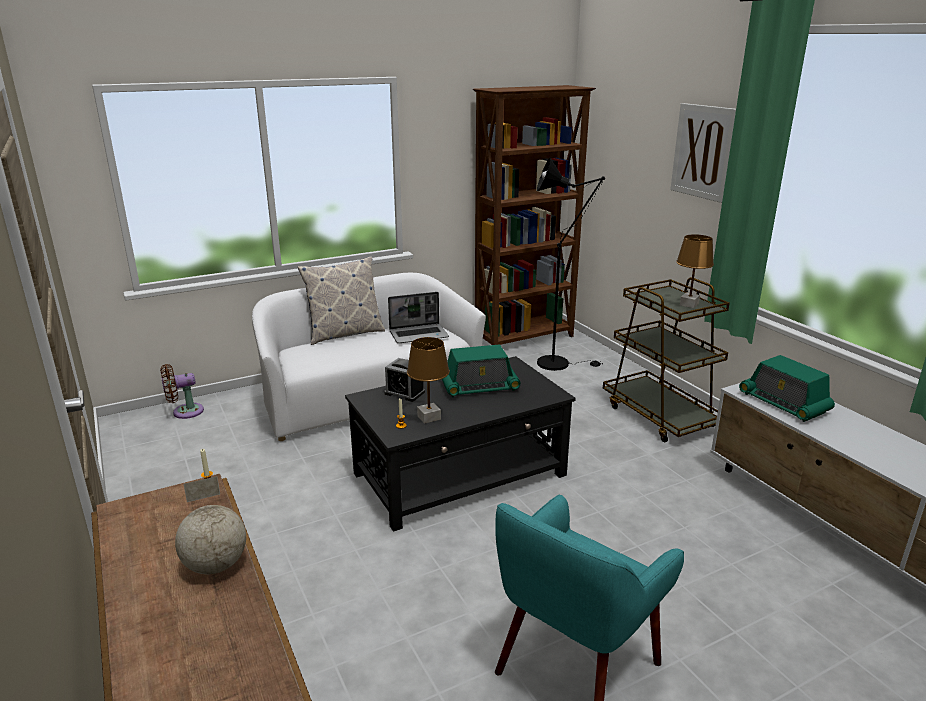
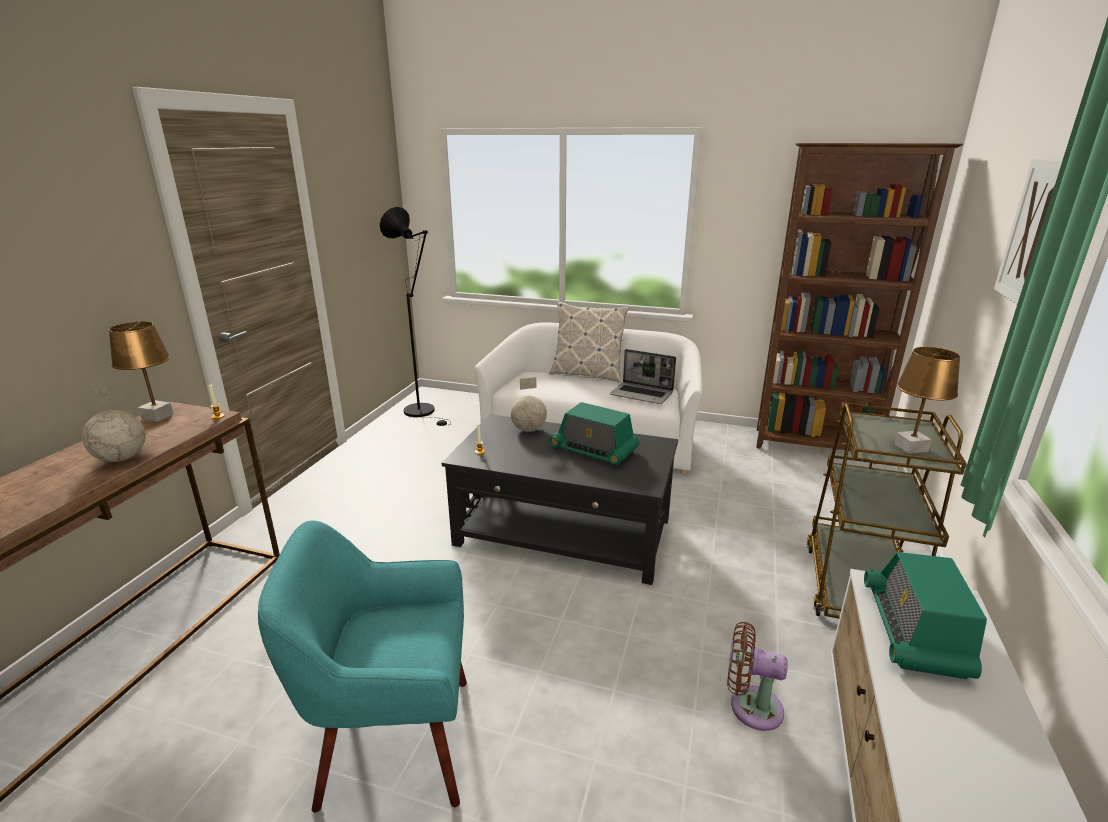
camera: 45 degrees right, 0 degrees up
brown fan [160,364,204,419] -> brown fan moved to [727,622,788,731]
alarm clock [384,358,425,402] -> globe [511,377,547,432]
brown table lamp [407,337,450,424] -> brown table lamp moved to [109,321,174,422]
black floor lamp [537,158,605,371] -> black floor lamp moved to [380,207,451,426]

